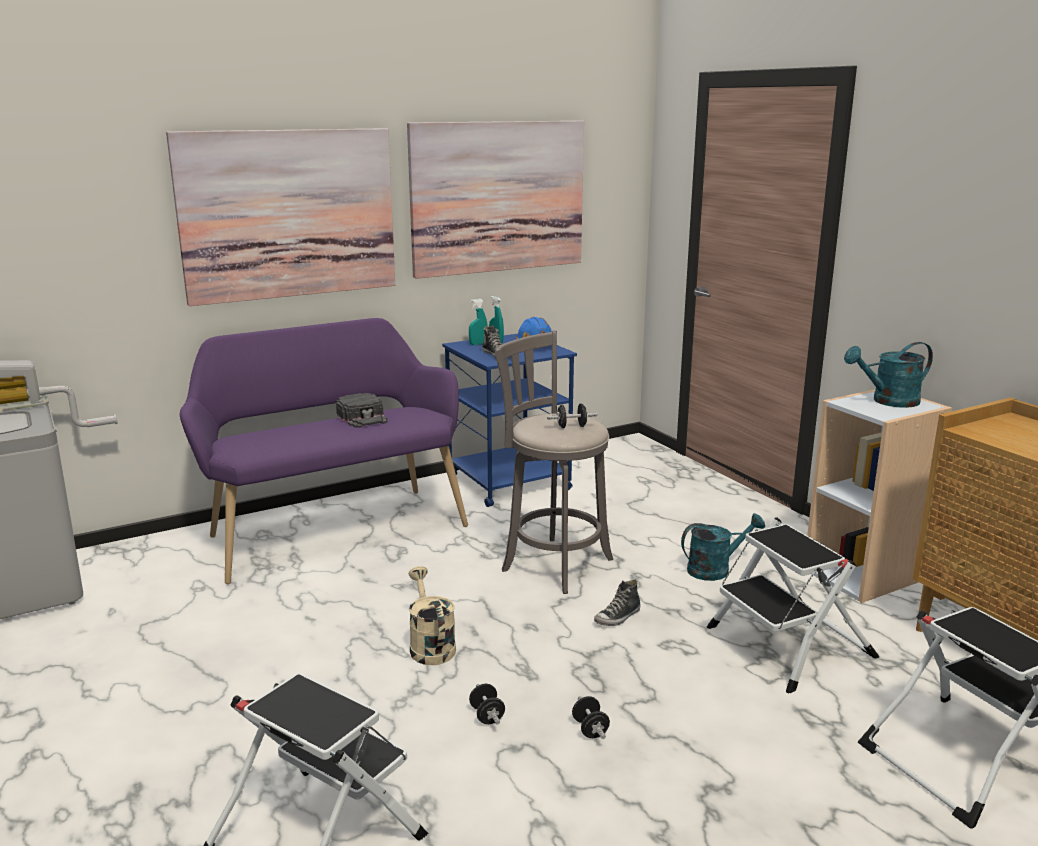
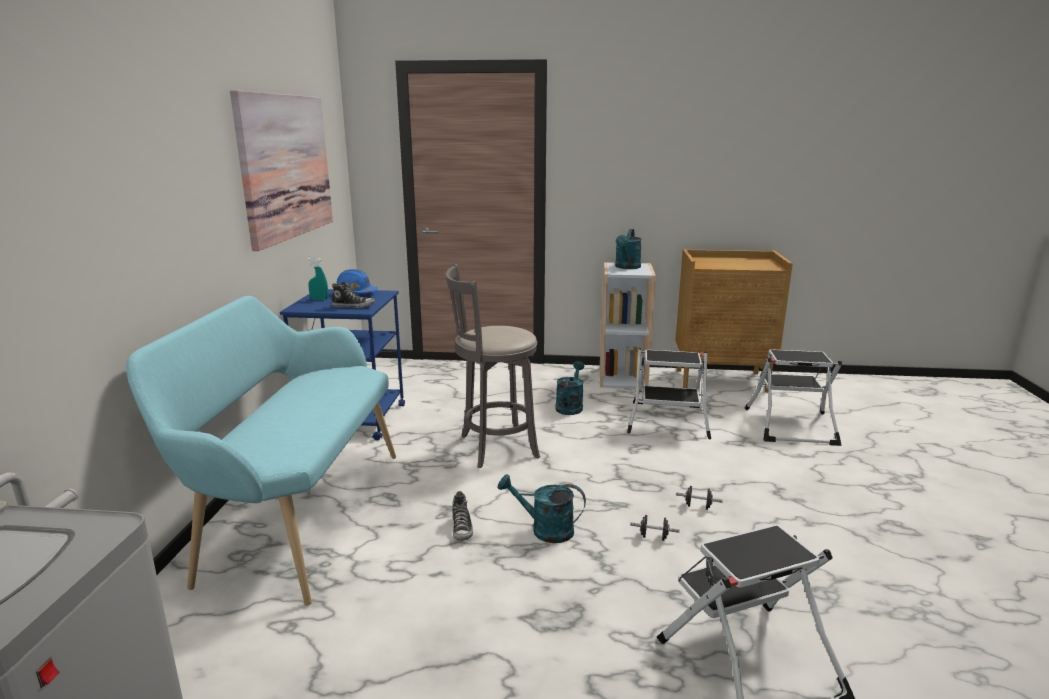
camera: 55 degrees left, 0 degrees up
picture [166,128,395,306] -> none
purple bench [180,318,468,584] -> turquoise bench [126,296,396,606]
black cap [336,393,388,428] -> none
beige watering can [409,566,456,665] -> turquoise watering can [498,474,586,543]
turquoise spray bottle [469,299,488,345] -> none
black dumbbell [547,403,597,428] -> none
shoe [594,579,641,626] -> shoe moved to [453,491,473,541]

